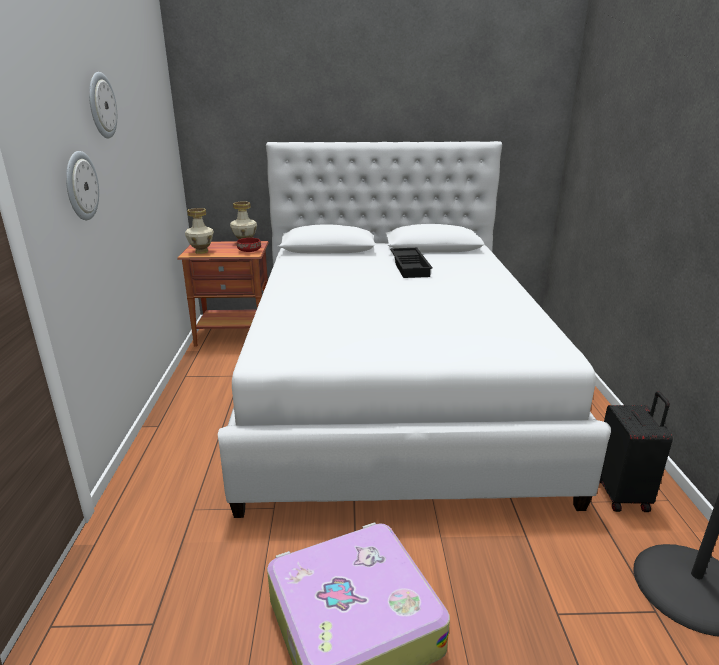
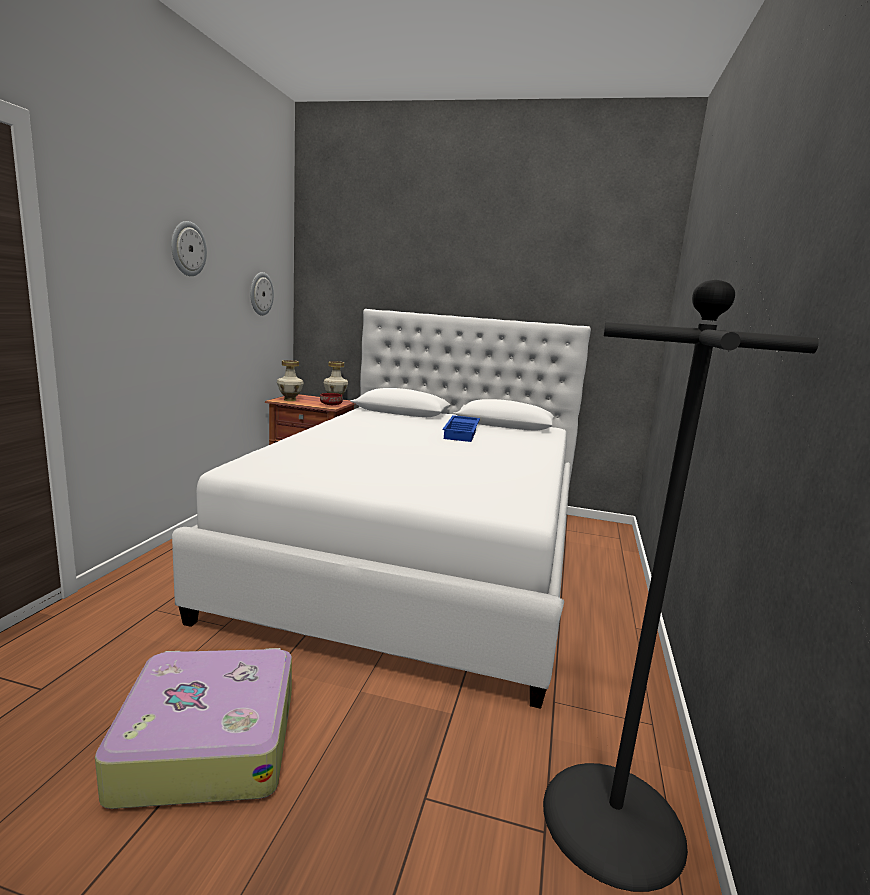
camera: 15 degrees right, 10 degrees down
wall clock [66,151,99,220] -> wall clock moved to [250,272,274,316]
black tray [390,248,433,278] -> blue tray [443,415,480,442]
black suitcase [599,391,673,512] -> none

